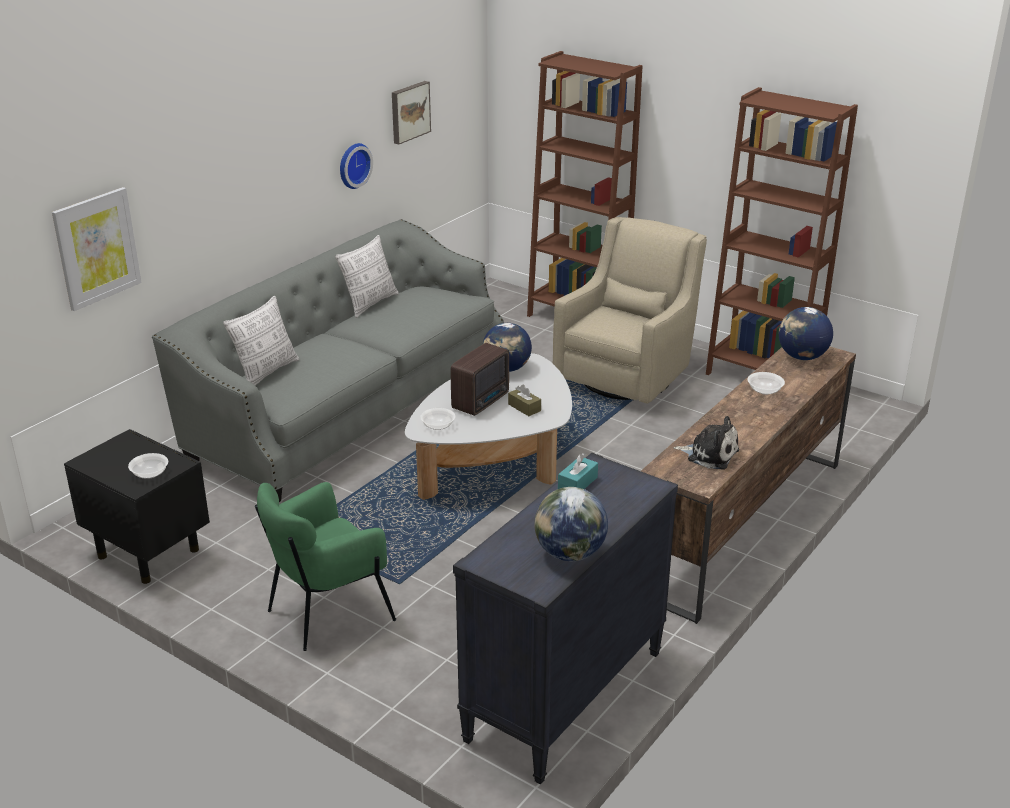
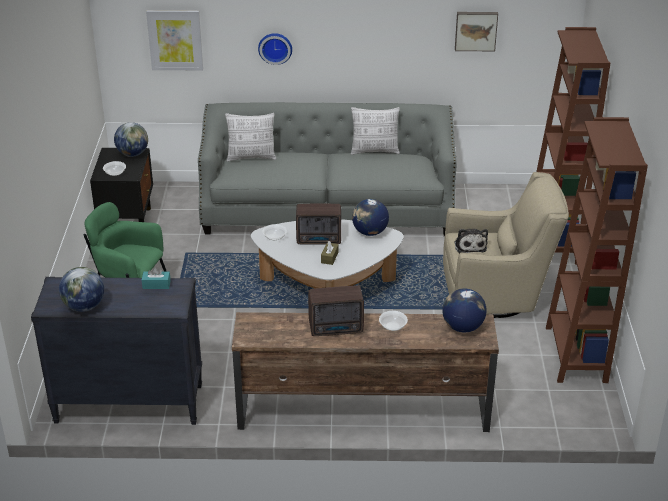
camera: 55 degrees right, 5 degrees up
wall clock [340,143,373,189] -> wall clock moved to [258,33,292,65]
plush toy [674,416,739,469] -> plush toy moved to [454,229,488,253]
none -> globe [114,122,148,157]
none -> radio [308,285,364,336]

